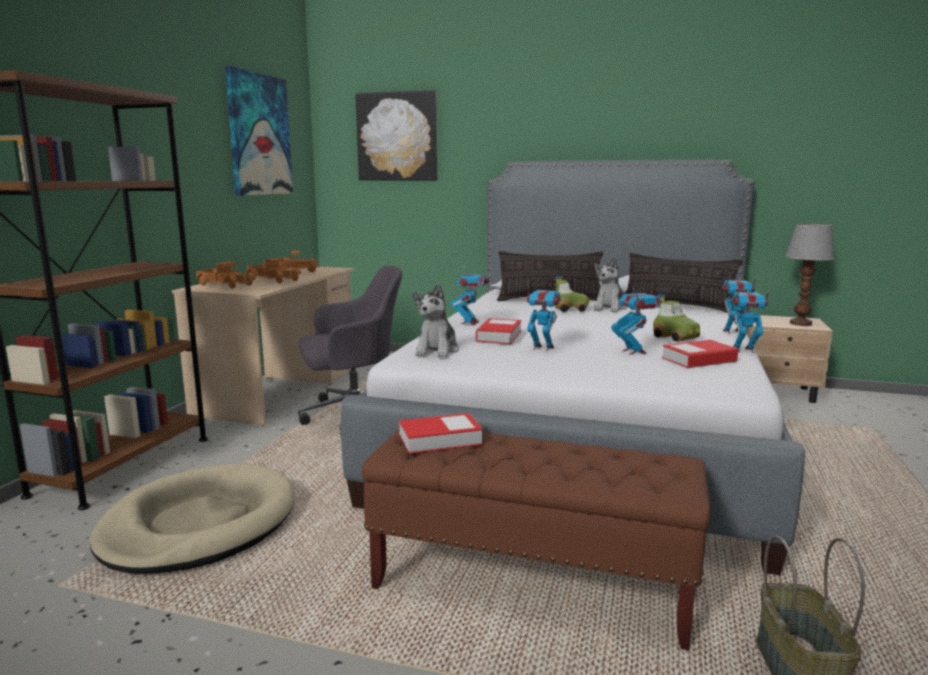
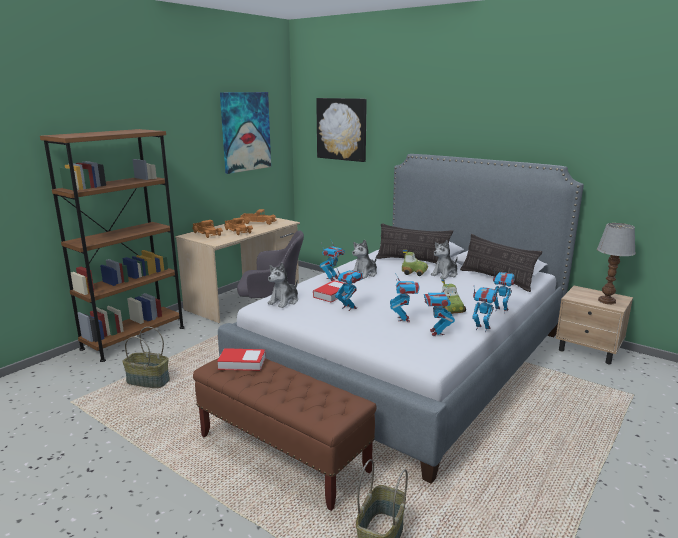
camera: 20 degrees right, 5 degrees up
beige dog bed [90,463,295,574] -> basket [122,327,170,388]
book [662,340,738,368] -> toy robot [424,285,455,336]
none -> plush toy [352,240,377,279]

